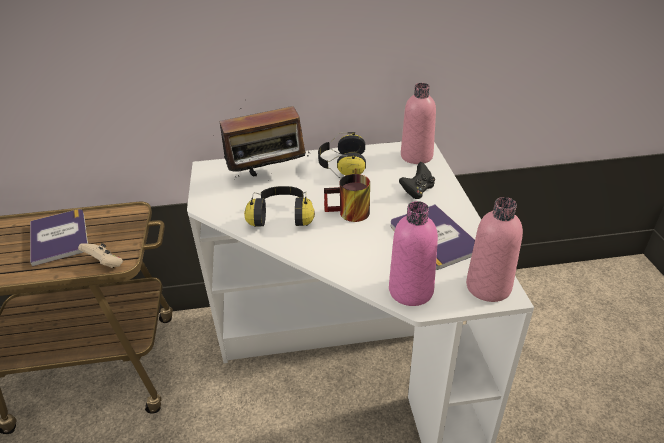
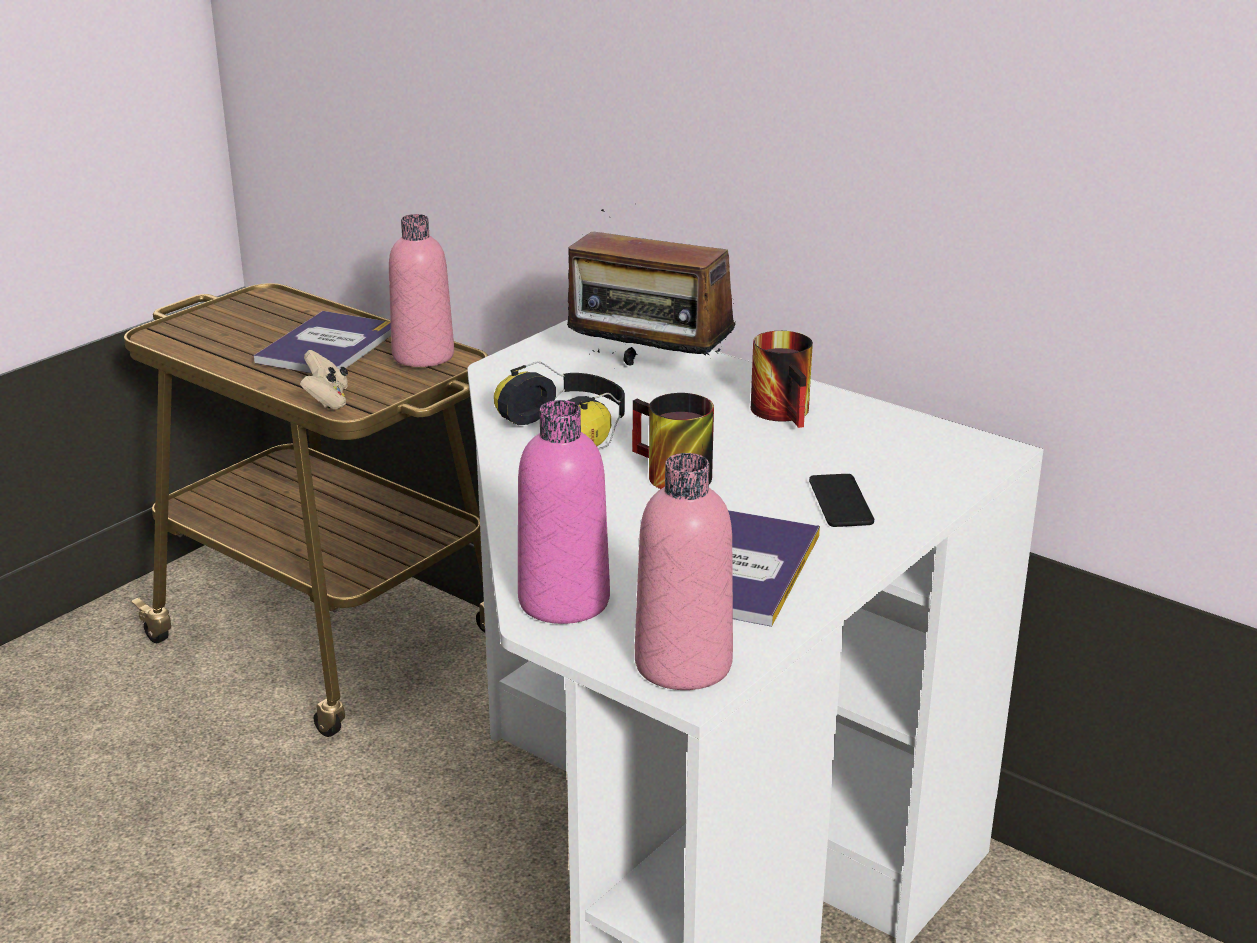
camera: 45 degrees right, 10 degrees down
headphones [318,132,366,178] -> mug [751,331,813,428]
black game controller [399,162,435,199] -> phone [809,474,874,527]
pink bottle [401,83,436,164] -> pink bottle moved to [389,214,454,367]

